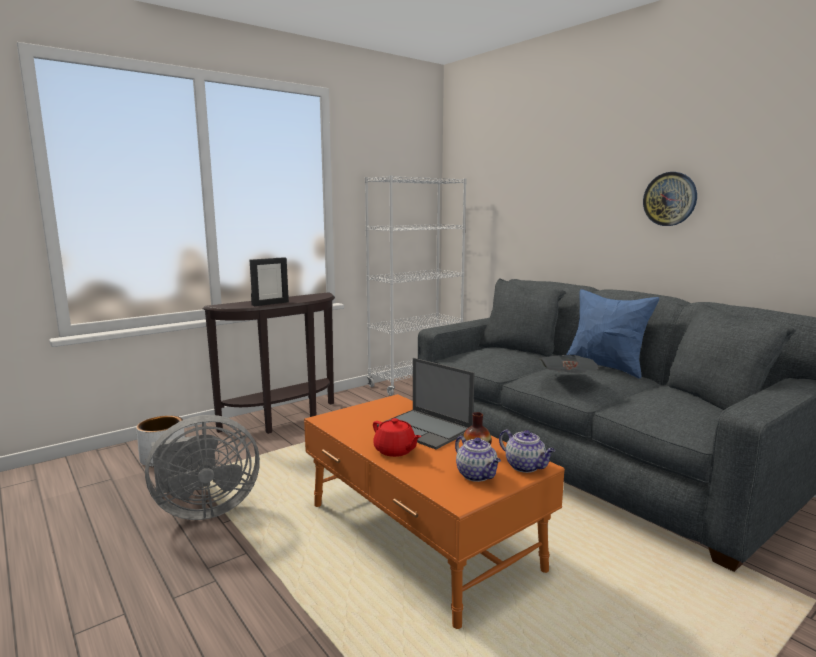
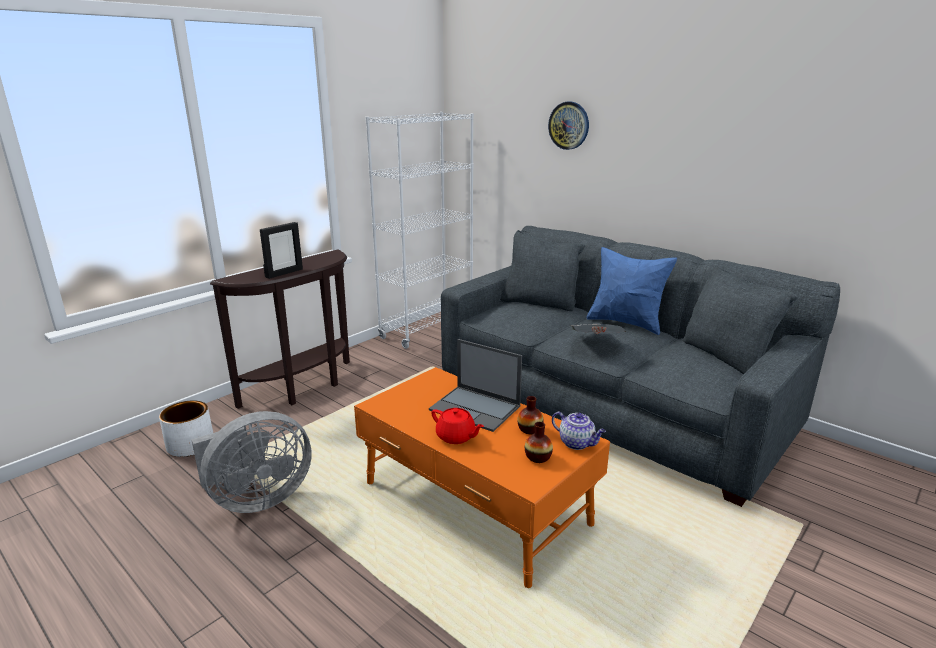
camera: 10 degrees left, 10 degrees up
teapot [455,436,501,482] -> vase [525,422,553,463]
wall clock [643,172,697,226] -> wall clock moved to [548,102,589,150]

